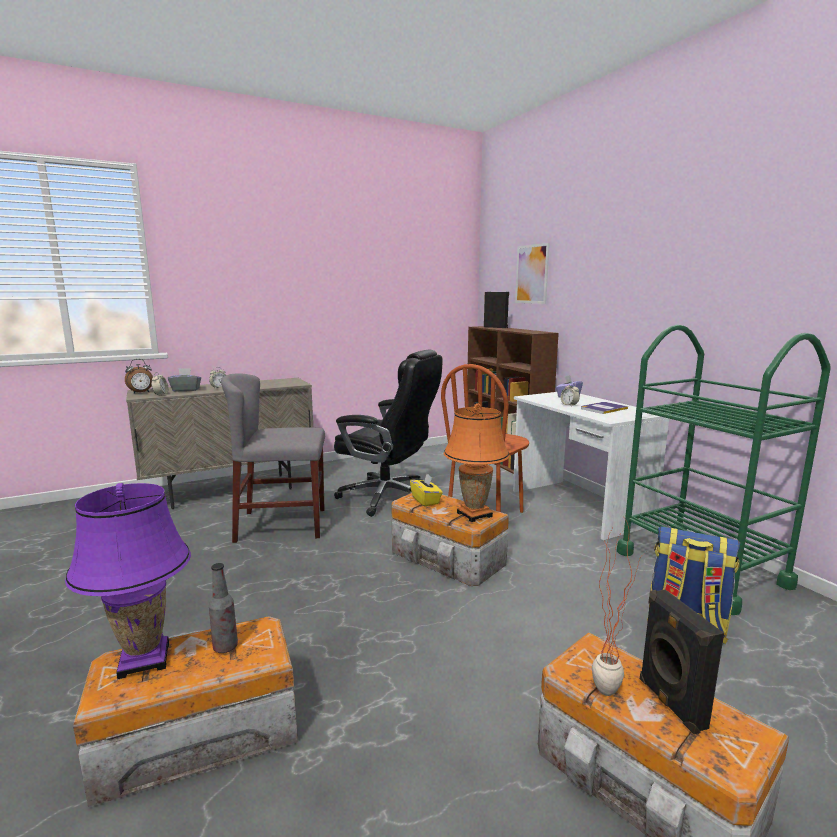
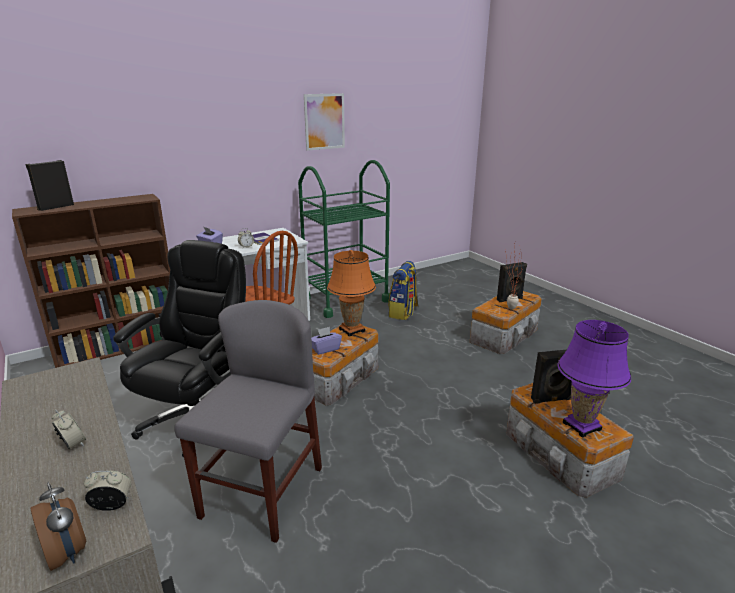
camera: 95 degrees left, 10 degrees up
grey tissue box [168,368,201,391] -> none
bottle [209,563,238,653] -> black speaker [531,350,572,404]
grey chair [221,373,325,543] -> grey chair turned 150 degrees counterclockwise [174,300,322,543]
yellow tissue box [410,474,443,506] -> purple tissue box [311,327,342,355]
picture [515,243,550,304] -> picture moved to [304,93,345,151]

